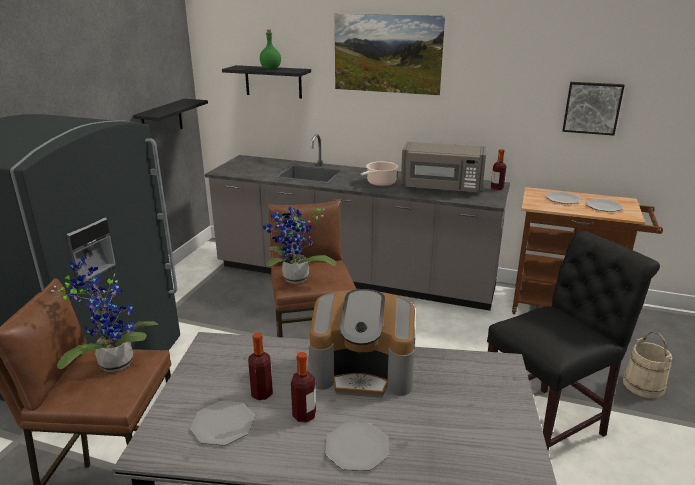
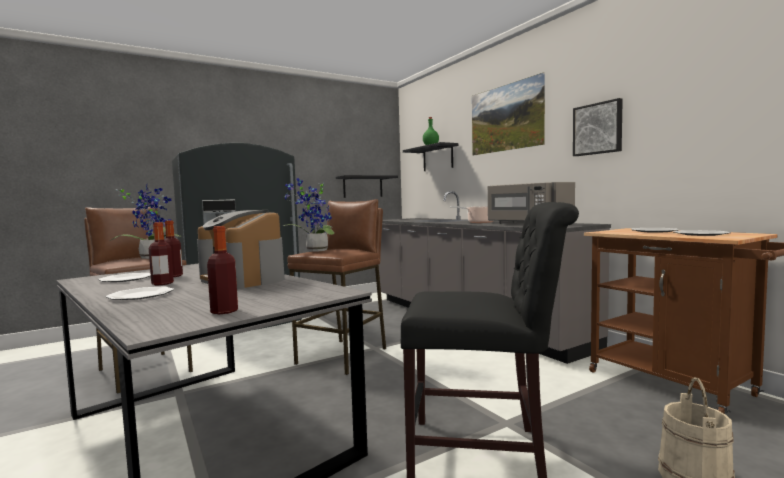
camera: 40 degrees right, 20 degrees down
bottle [491,149,506,190] -> bottle moved to [207,226,238,314]
picture [562,82,625,136] -> picture moved to [573,98,623,156]

